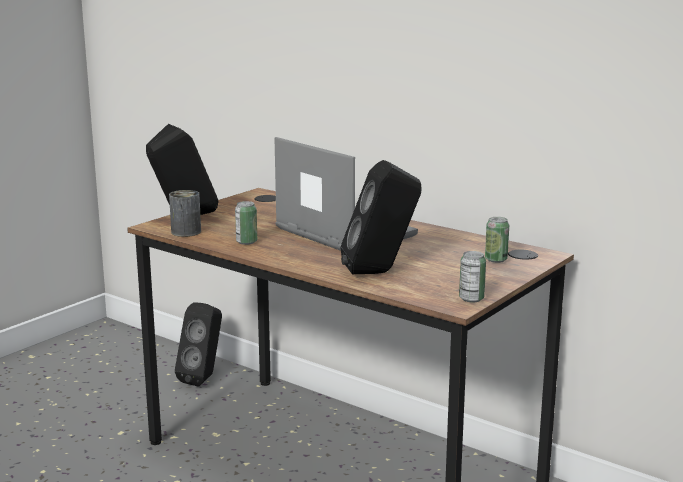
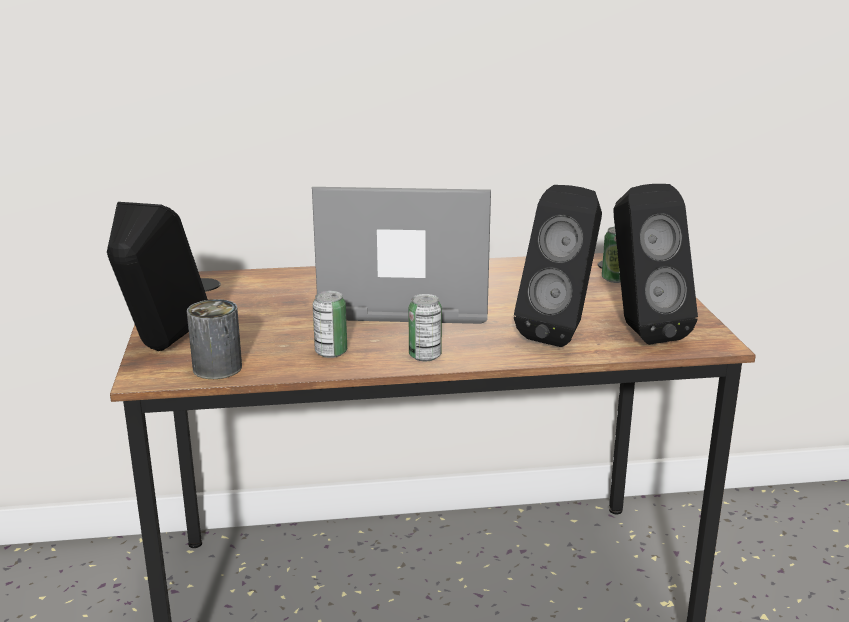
camera: 45 degrees left, 5 degrees up
black speaker [175,302,222,387] -> black speaker moved to [614,184,698,345]
can [459,251,486,302] -> can moved to [408,294,442,361]

